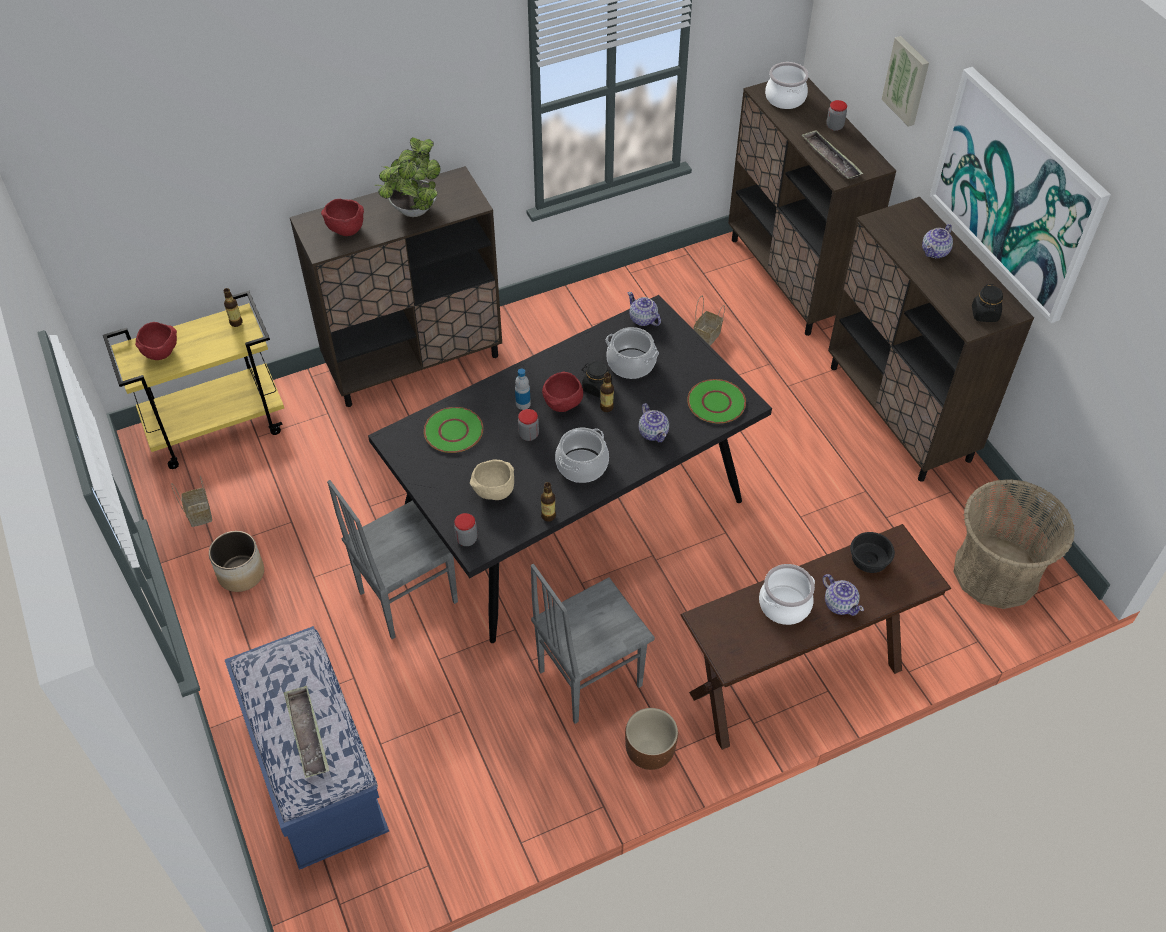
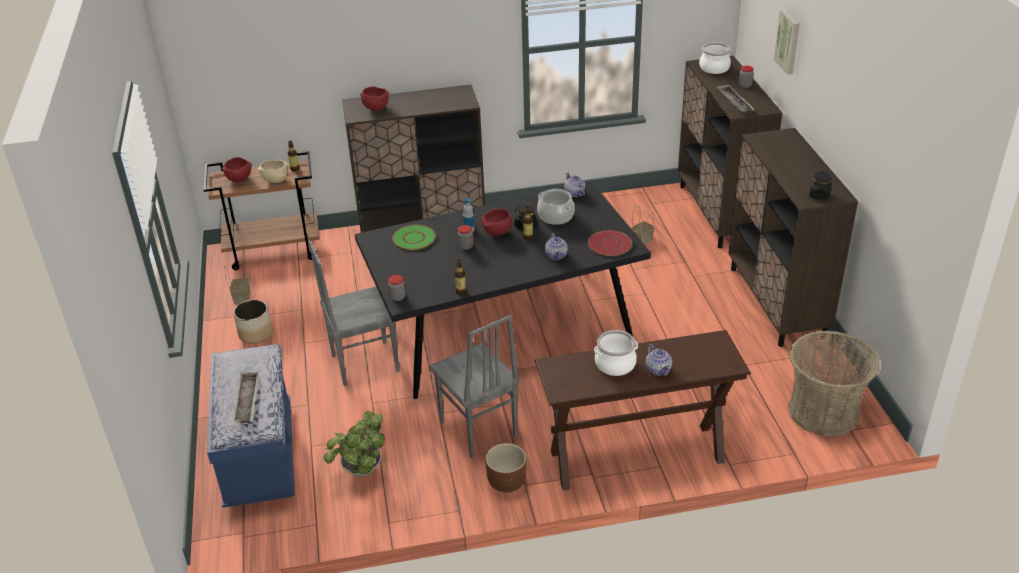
camera: 15 degrees right, 15 degrees down
yellow cart [103,291,284,469] -> brown cart [204,151,320,270]
potted plant [374,137,440,217] -> potted plant moved to [324,411,385,477]
beige bowl [470,459,514,500] -> beige bowl moved to [258,160,287,183]
grey chair [531,564,655,724] -> grey chair turned 105 degrees counterclockwise [429,315,520,458]
cooking pot [555,428,609,483] -> none
green plate [687,379,746,423] -> red plate [588,230,632,256]
black bowl [850,532,895,573] -> none
teapot [922,224,953,258] -> none
picture [930,67,1111,323] -> none

